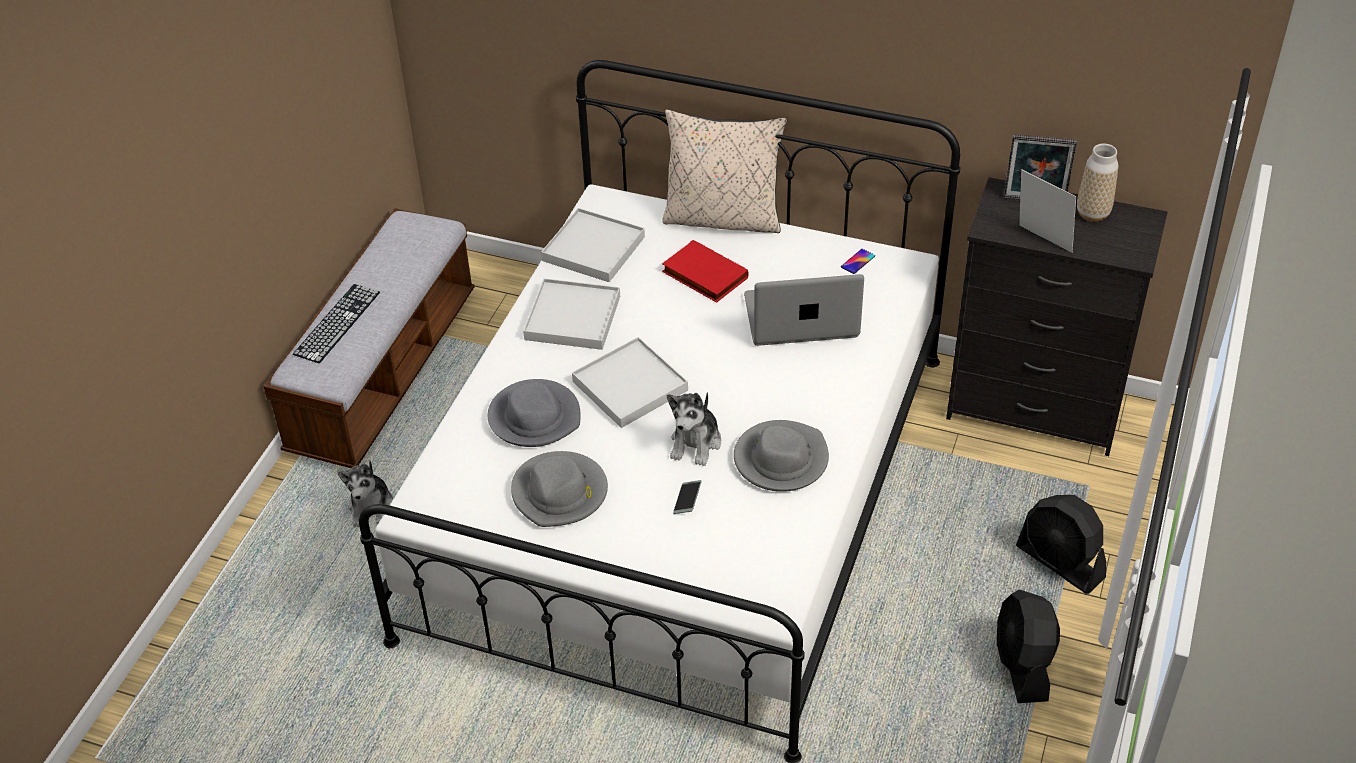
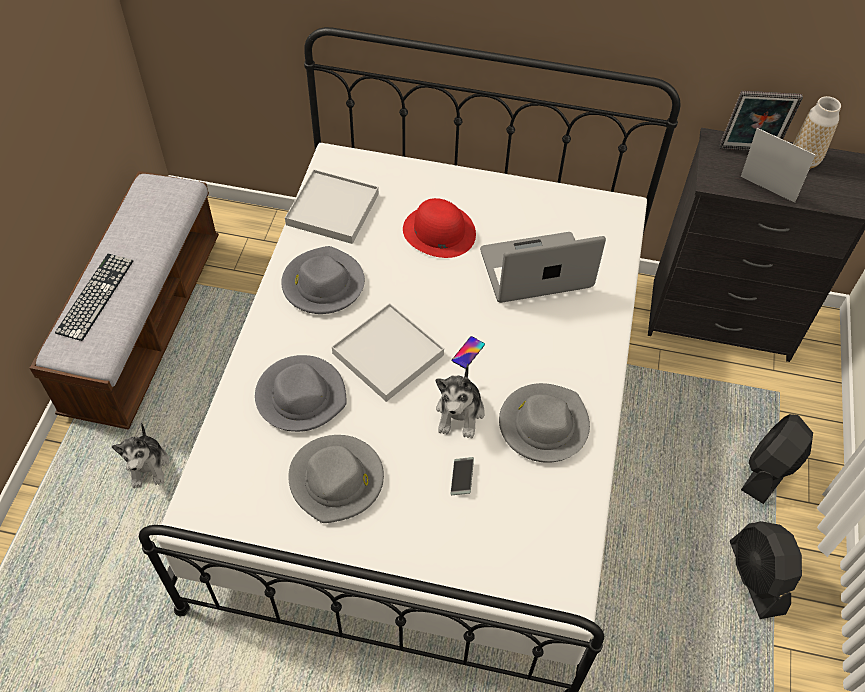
camera: 10 degrees left, 10 degrees up
white tray [523,278,620,350] -> grey hat [281,246,365,314]
beige pillow [662,110,787,233] -> none
red book [662,240,748,303] -> red hat [403,198,476,258]
phone [841,249,875,274] -> phone moved to [452,336,485,369]
black fan [1016,495,1106,594] -> black fan turned 90 degrees clockwise [741,414,813,504]

